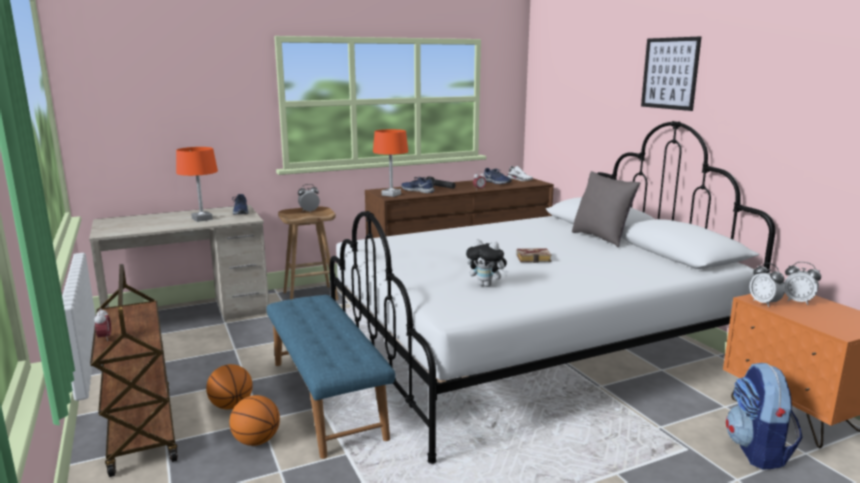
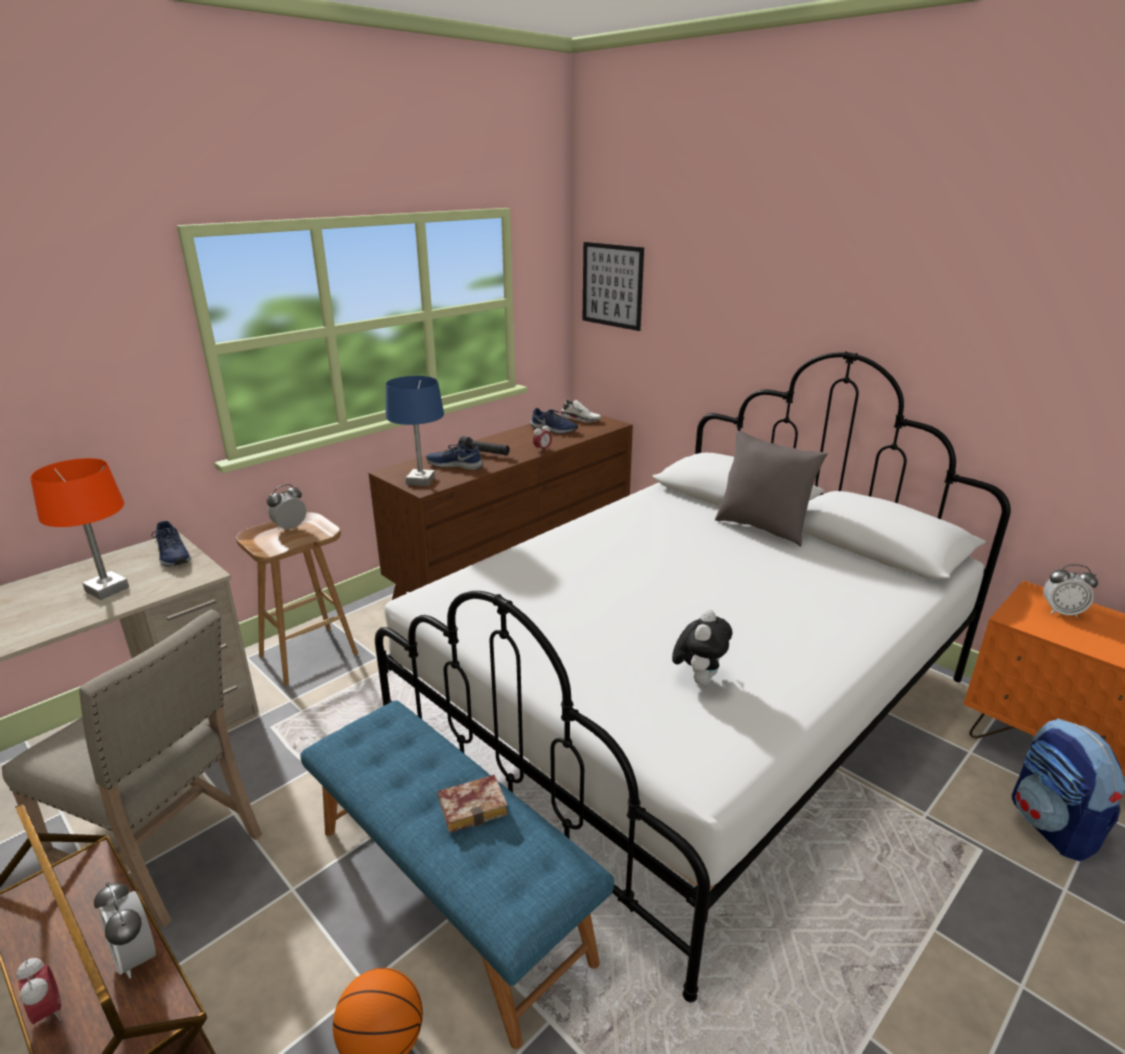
camera: 20 degrees left, 10 degrees up
basketball [206,364,253,410] -> none
orange table lamp [373,129,408,197] -> blue table lamp [386,376,444,486]
plush toy [466,239,509,287] -> plush toy turned 75 degrees counterclockwise [672,609,732,685]
book [516,248,552,263] -> book moved to [438,775,508,833]
picture [641,36,701,111] -> picture moved to [583,242,644,331]
alarm clock [750,263,785,307] -> alarm clock moved to [94,882,156,979]
none -> beige chair [2,610,262,928]

